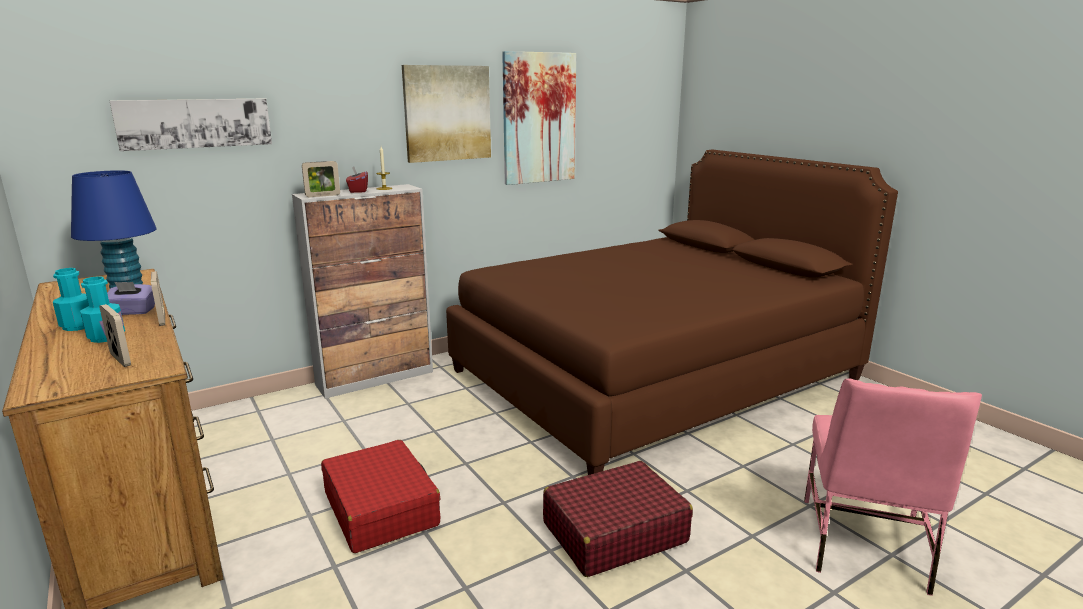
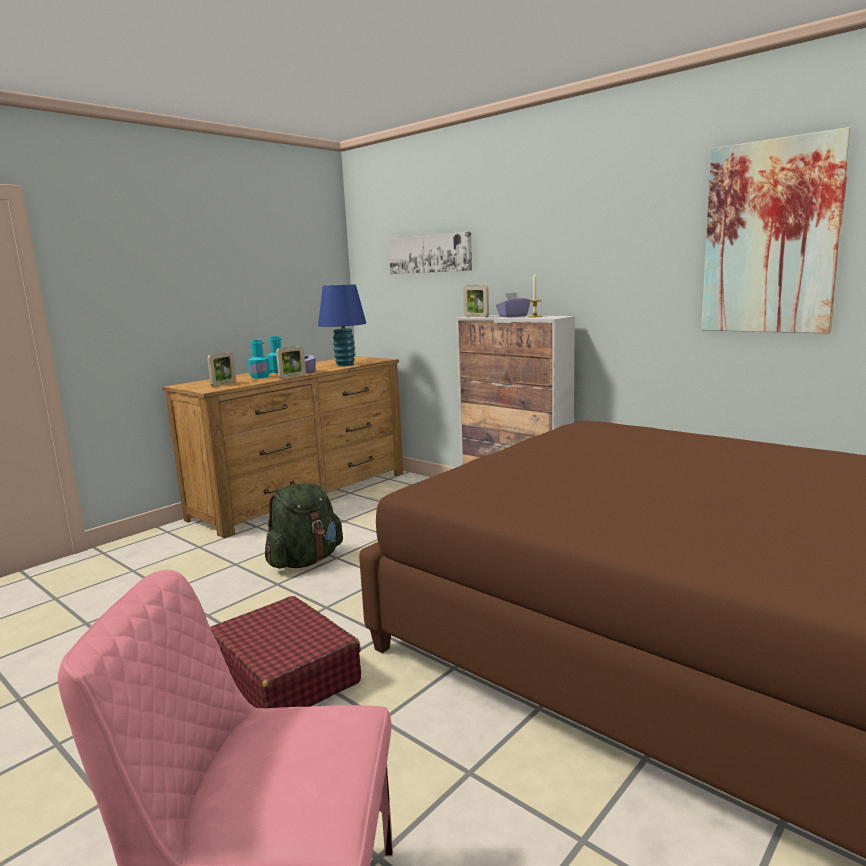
camera: 75 degrees right, 5 degrees down
red suitcase [321,440,441,553] -> green backpack [265,483,343,569]
red tissue box [346,167,368,193] -> purple tissue box [496,292,530,317]
picture [402,65,491,163] -> none

